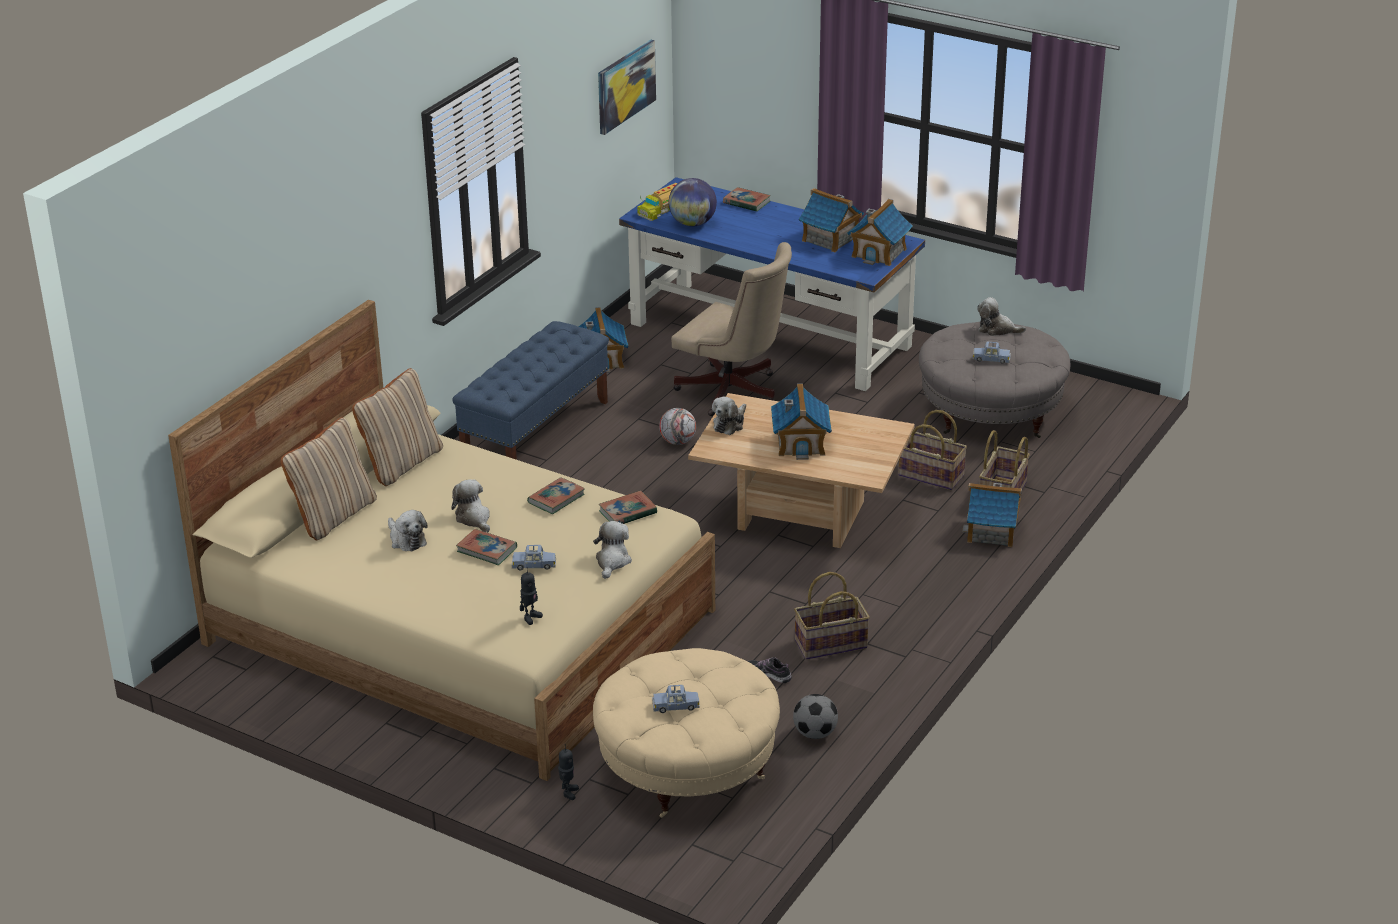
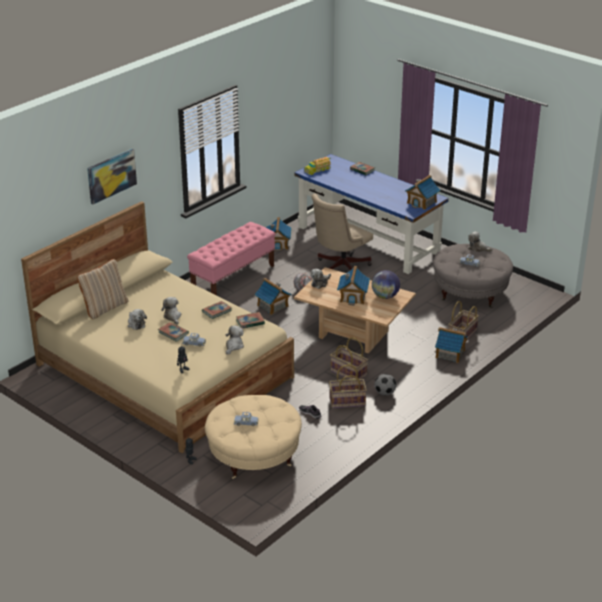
camera: 10 degrees right, 0 degrees up
beige pillow [352,368,443,486] -> none
blue bench [452,321,609,460] -> pink bench [187,222,276,296]
picture [598,40,656,135] -> picture moved to [87,149,137,204]
globe [669,178,717,227] -> globe moved to [372,270,400,299]
beige office chair [671,242,792,416] -> beige office chair turned 90 degrees clockwise [312,193,373,270]
football [793,694,838,739] -> football moved to [374,374,396,396]
toy house [799,188,864,252] -> toy house moved to [254,278,291,315]
basket [898,410,967,490] -> basket moved to [330,337,368,379]

